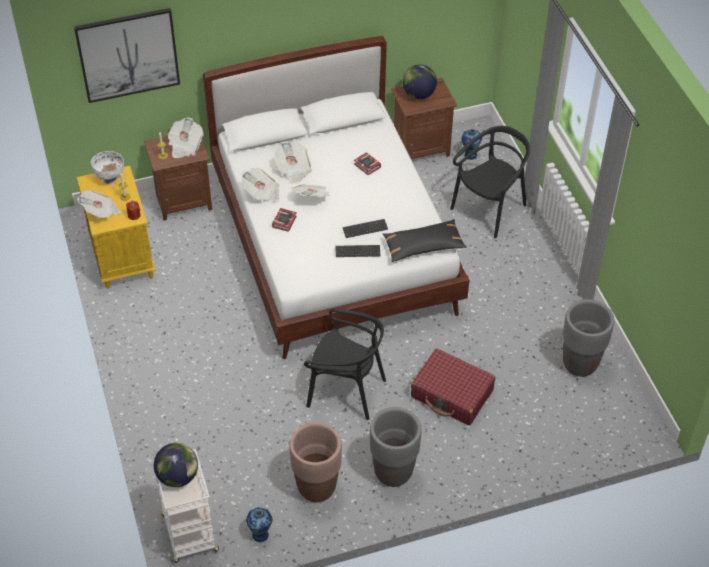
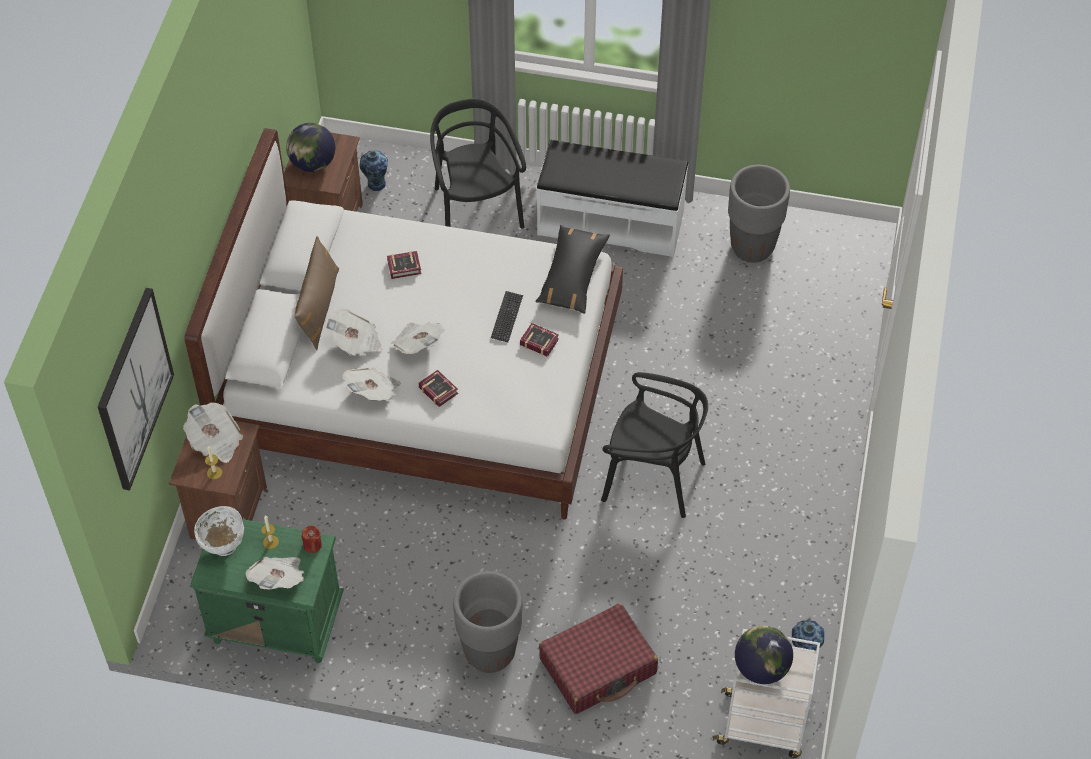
camera: 60 degrees left, 5 degrees up
yellow nightstand [77,166,156,289] -> green nightstand [191,519,344,663]
brown planter [289,422,342,502] -> none
black chair [304,308,386,420] -> black chair turned 60 degrees clockwise [601,372,708,518]
keyboard [335,245,380,257] -> book [520,323,559,357]
grey planter [370,407,422,487] -> grey planter moved to [453,571,522,673]
red suitcase [411,348,495,425] -> red suitcase moved to [539,603,658,714]
none -> brown pillow [294,236,339,350]
none -> white bench [536,140,688,257]

